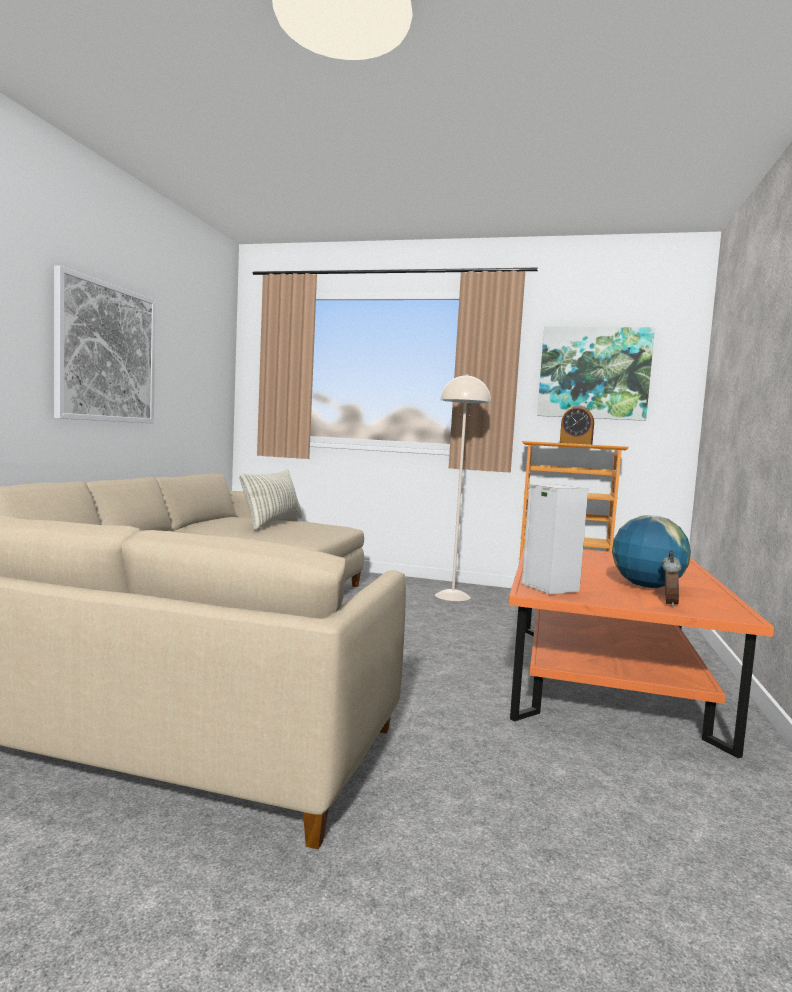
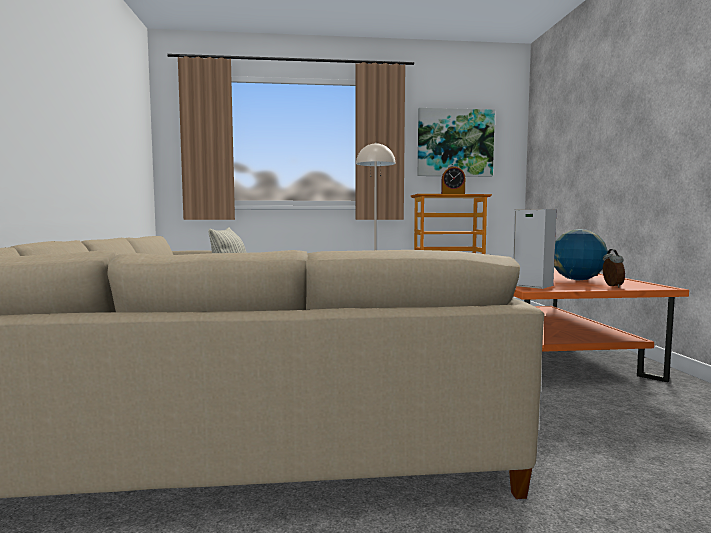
camera: 20 degrees left, 0 degrees up
picture [54,266,156,424] -> none

